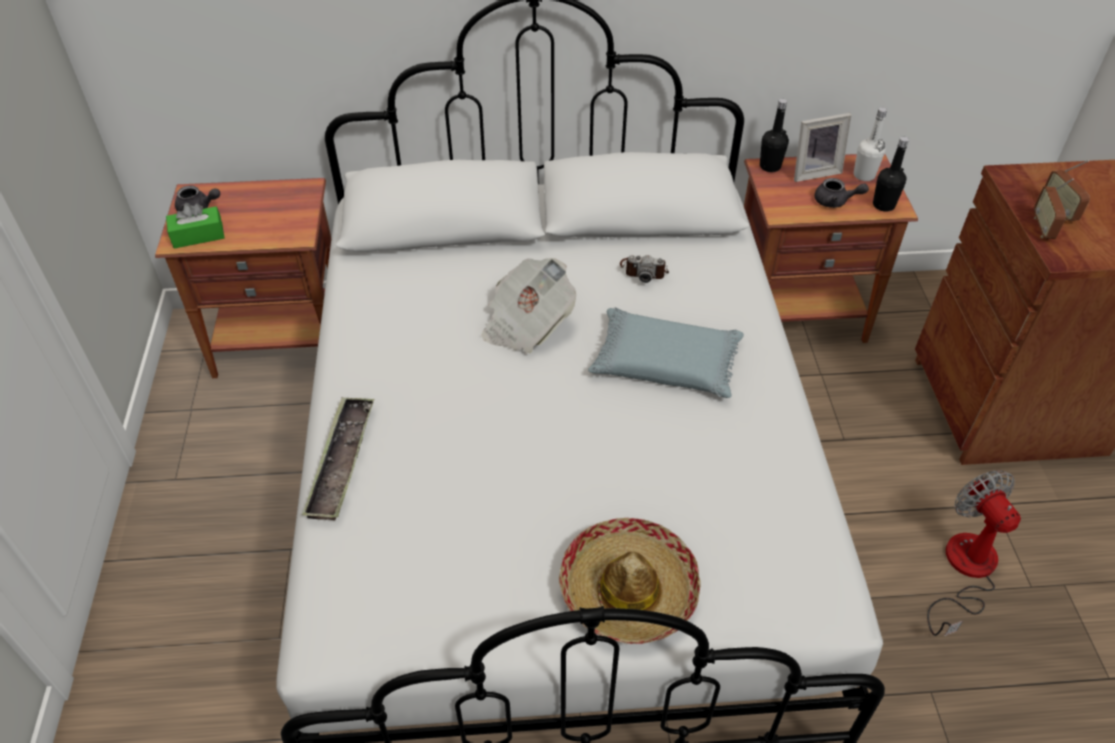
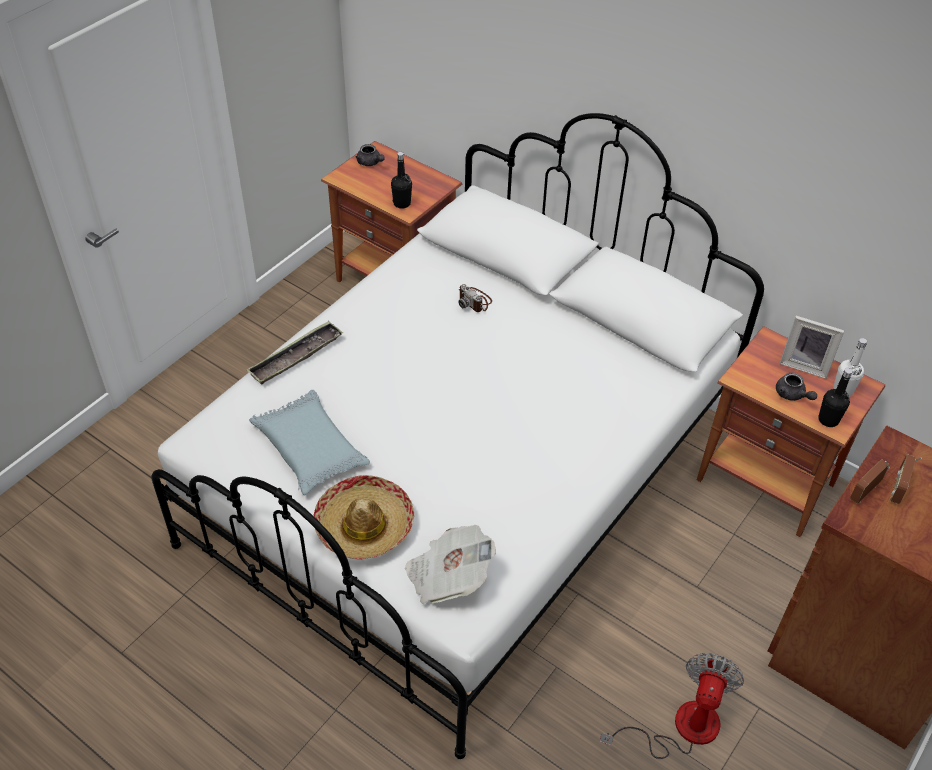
camera: 40 degrees right, 0 degrees up
green tissue box [166,203,224,249] -> none
newspaper [482,258,576,353] -> newspaper moved to [405,525,496,604]
blue pillow [588,307,744,398] -> blue pillow moved to [249,390,370,495]
camera [620,255,669,283] -> camera moved to [458,284,492,312]
black bottle [760,99,789,172] -> black bottle moved to [391,152,412,209]

